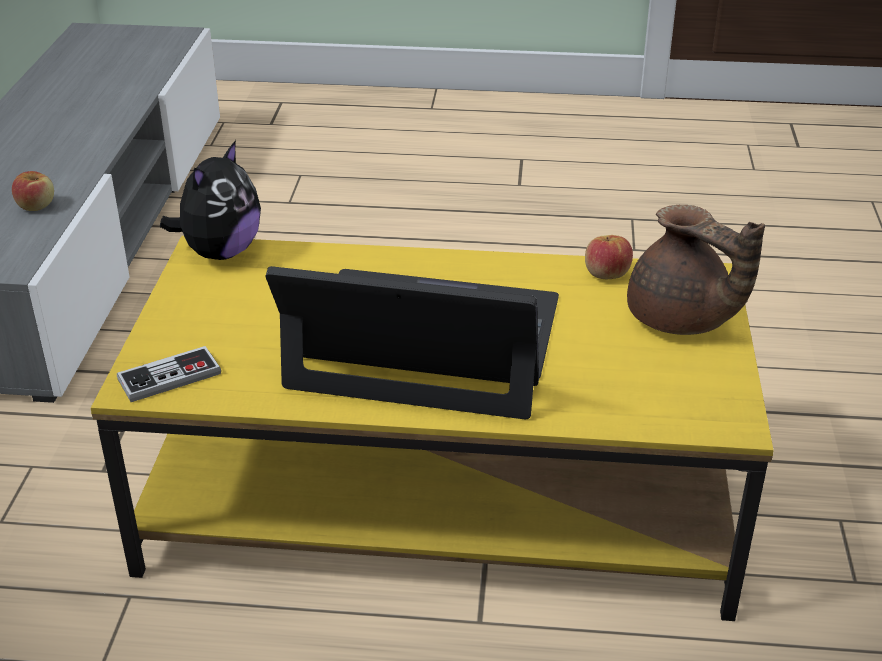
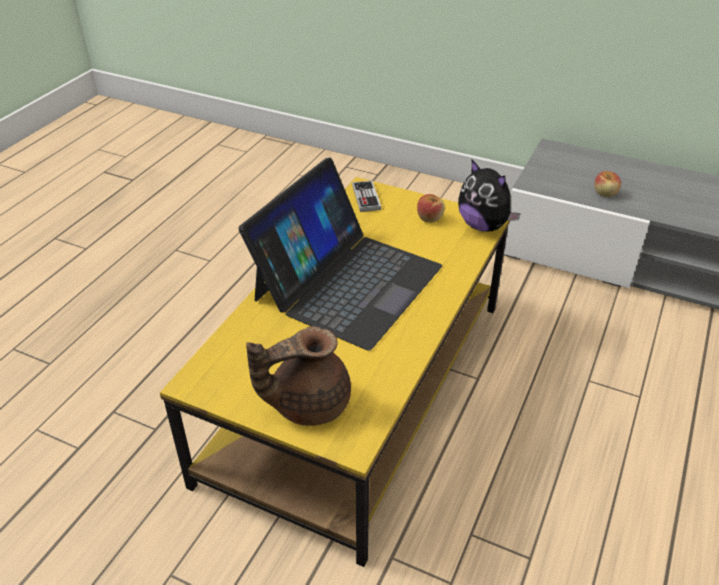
camera: 110 degrees right, 5 degrees up
apple [585,235,633,279] -> apple moved to [417,194,445,222]

